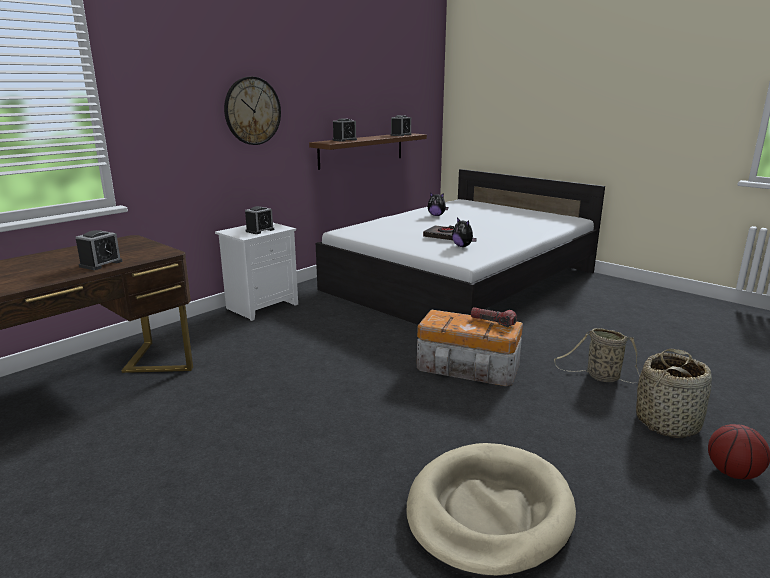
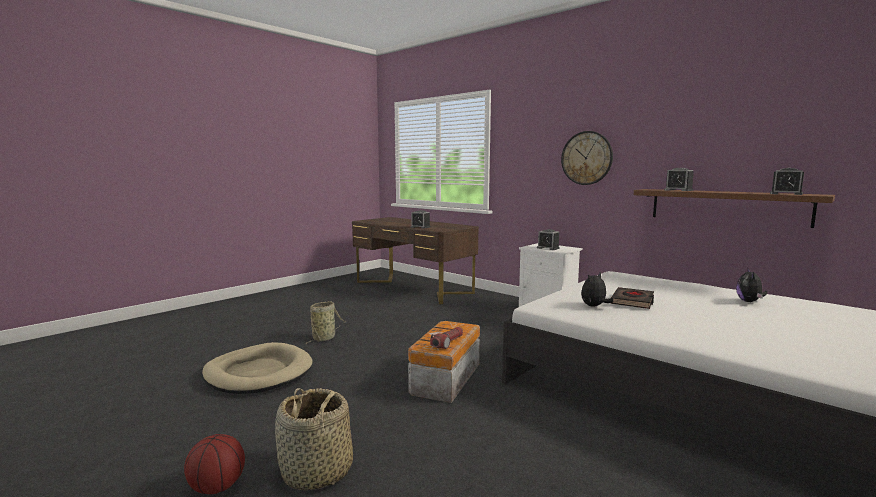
camera: 90 degrees right, 10 degrees down
basket [554,328,640,383] -> basket moved to [306,301,346,344]

